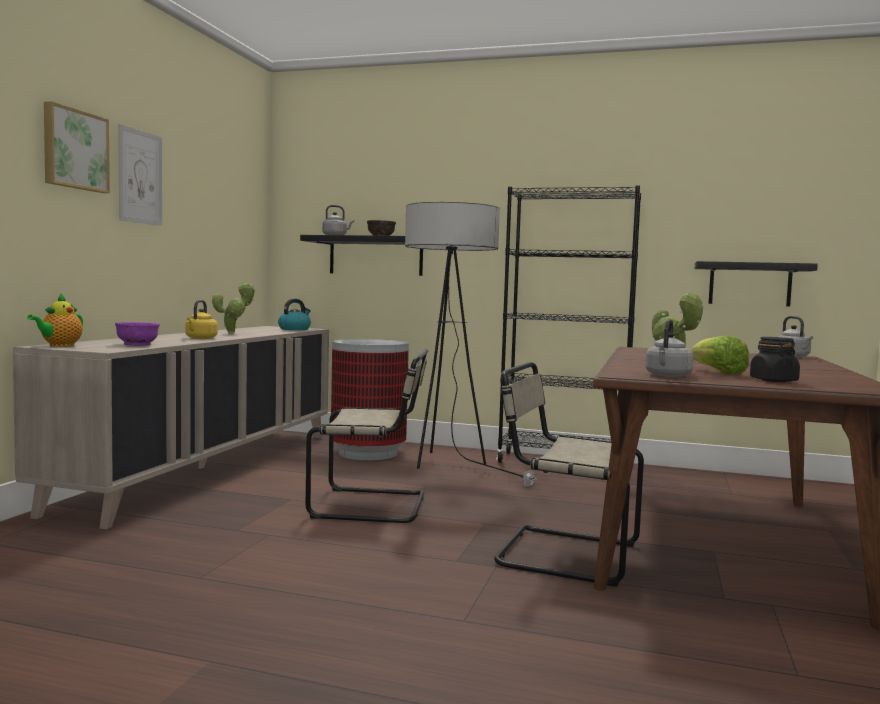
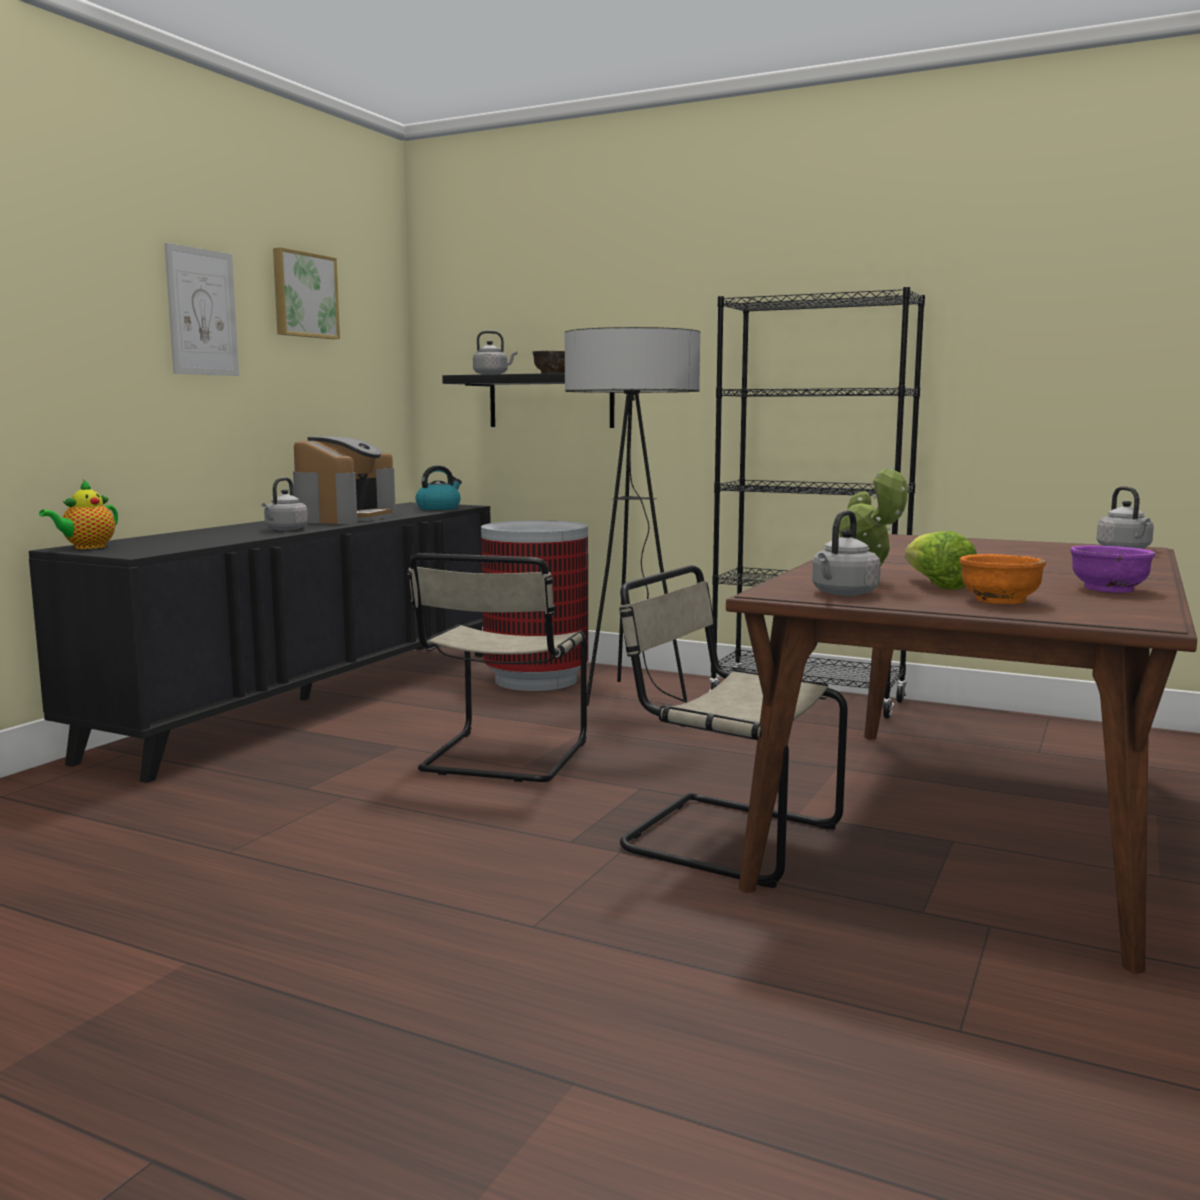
camera: 10 degrees right, 5 degrees up
beige cabinet [13,326,329,529] -> black cabinet [29,502,491,783]
picture [44,101,110,193] -> picture moved to [273,247,340,339]
purple bowl [115,322,160,346] -> purple bowl moved to [1071,545,1155,593]
yellow kettle [186,300,218,339] -> grey kettle [261,477,308,531]
potted plant [212,282,255,333] -> coffee machine [293,436,396,524]
beige chair [306,349,428,523] -> beige chair turned 90 degrees clockwise [407,553,587,782]
black shelf [695,261,818,306] -> none
black jar [750,337,800,382] -> orange bowl [960,554,1046,604]

